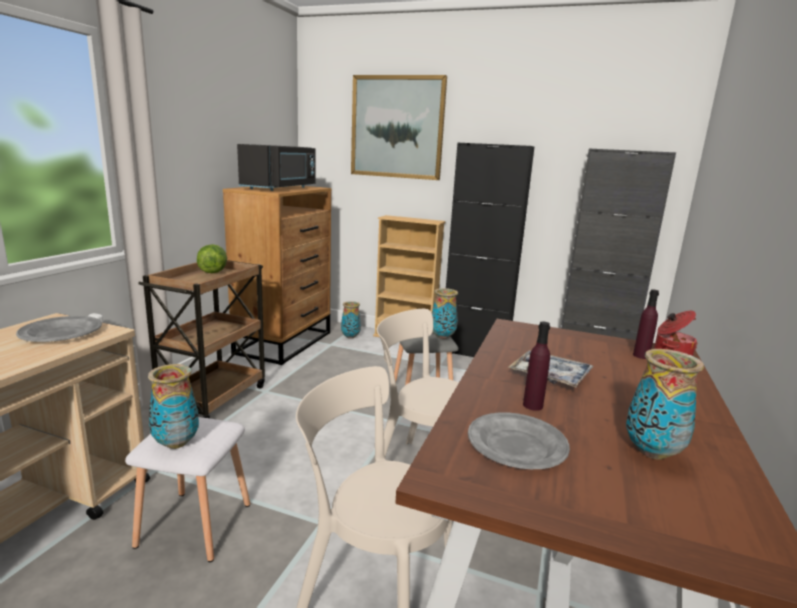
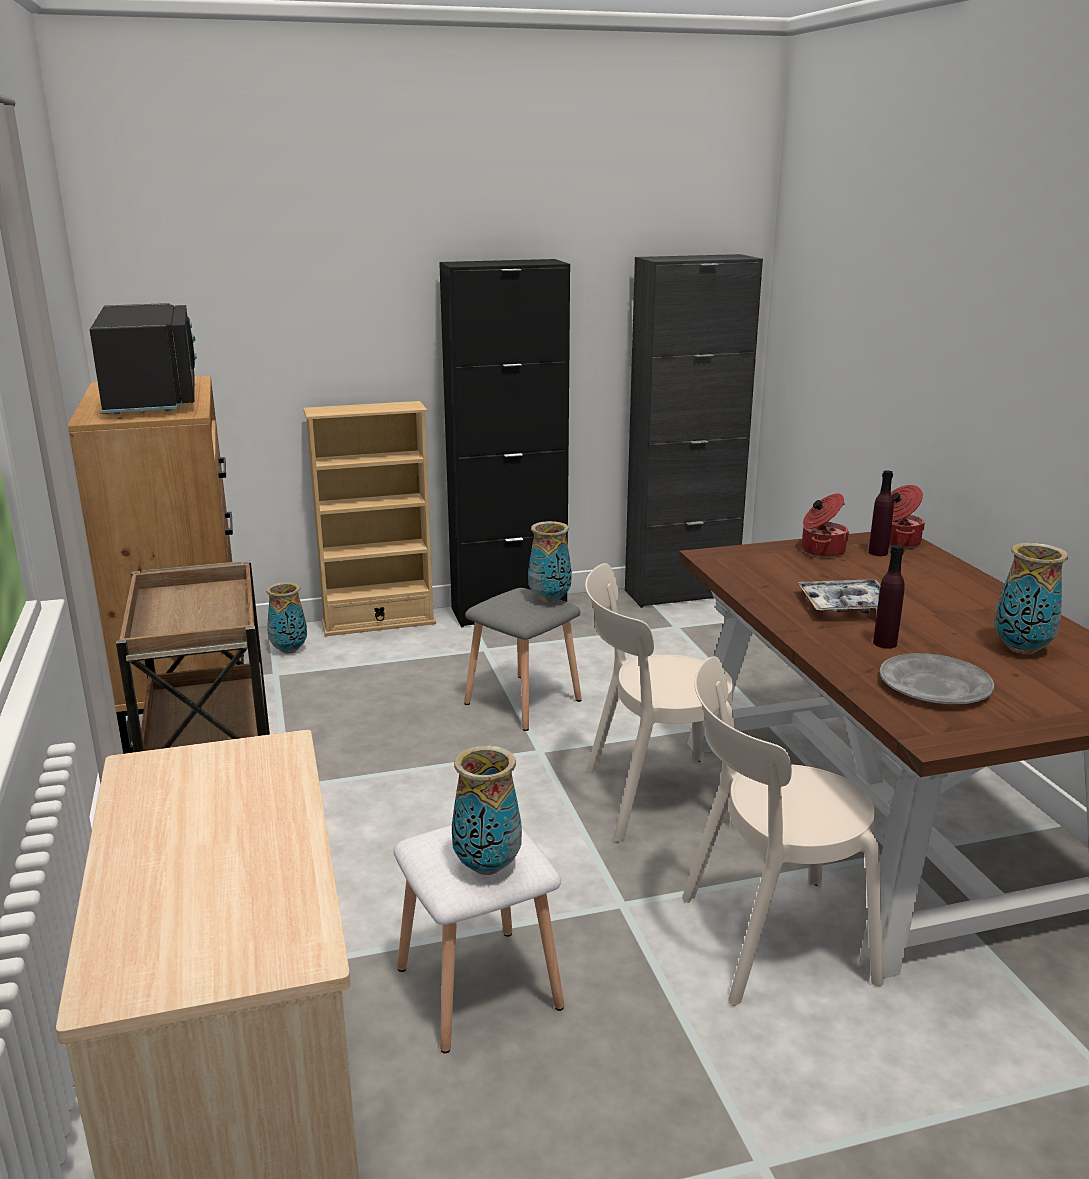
camera: 35 degrees left, 5 degrees up
grey plate [16,316,102,342] -> none
lettuce [197,244,227,273] -> none
picture [351,75,447,180] -> none
none -> cooking pot [802,494,850,558]

